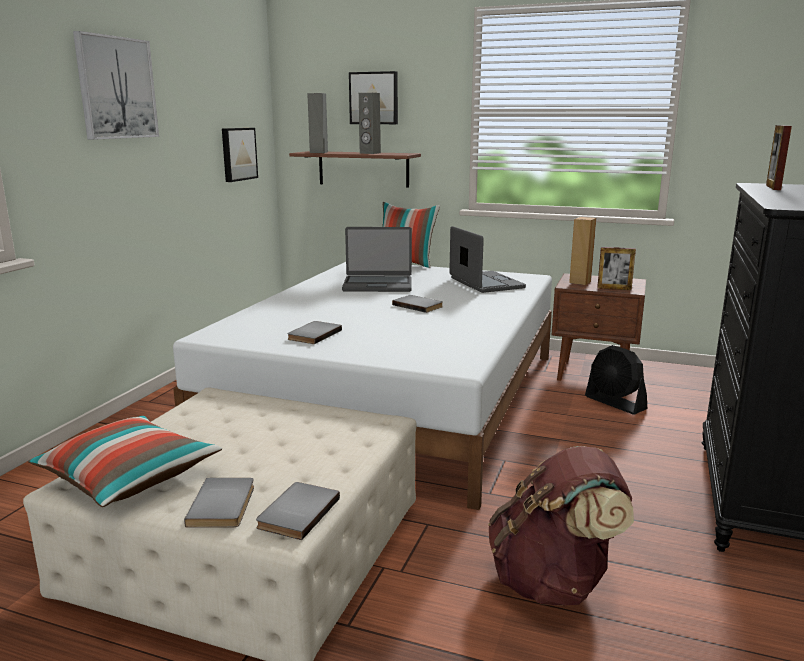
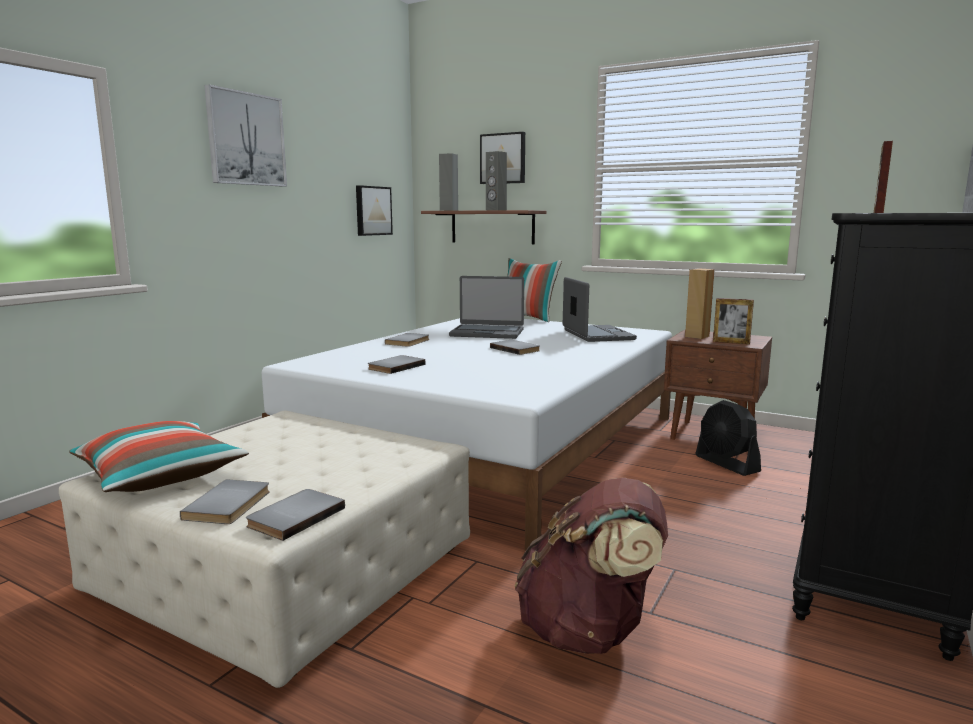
camera: 10 degrees right, 5 degrees down
none -> grey book [385,333,429,347]

